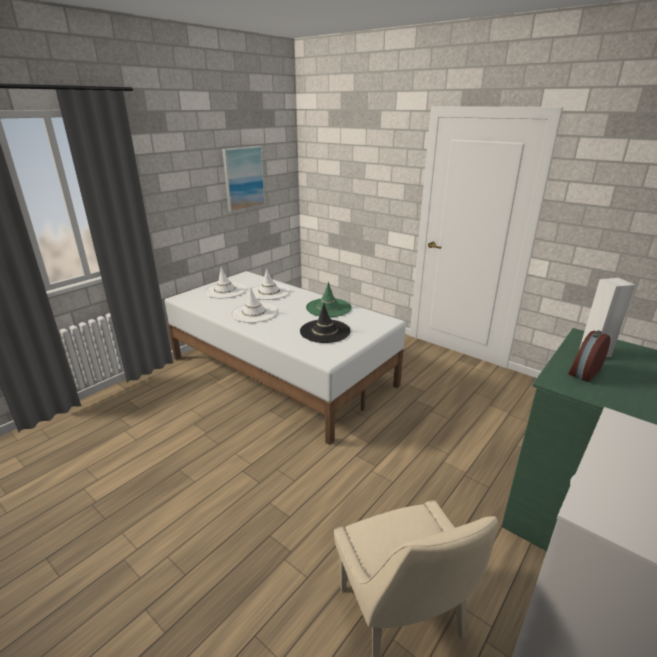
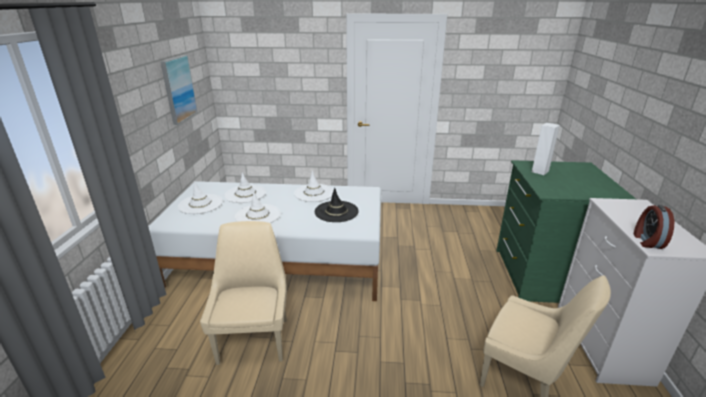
camera: 35 degrees left, 0 degrees up
green hat [306,282,351,317] -> white hat [294,170,334,202]
alarm clock [568,330,610,382] -> alarm clock moved to [633,205,674,249]
none -> beige chair [200,221,287,365]

